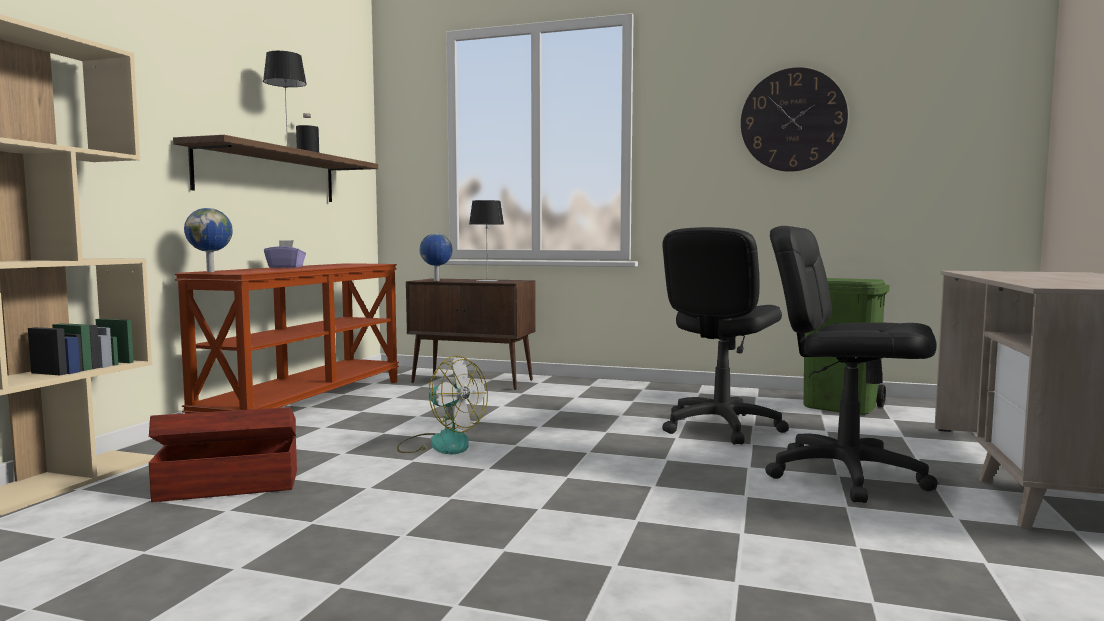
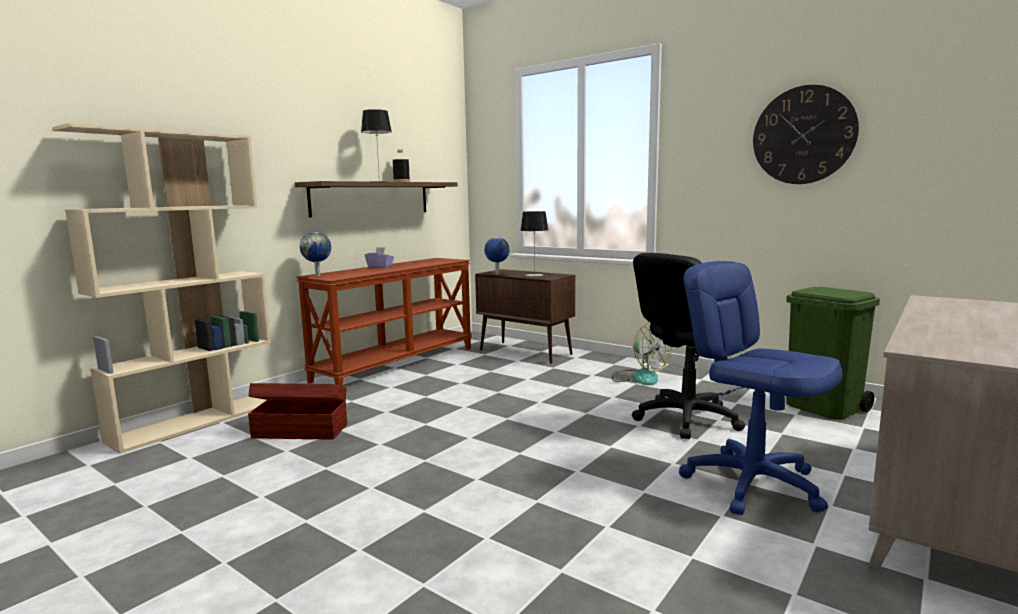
camera: 20 degrees right, 5 degrees up
fan [397,356,488,454] -> fan moved to [612,323,672,385]
black office chair [765,226,938,503] -> blue office chair [679,261,843,515]

